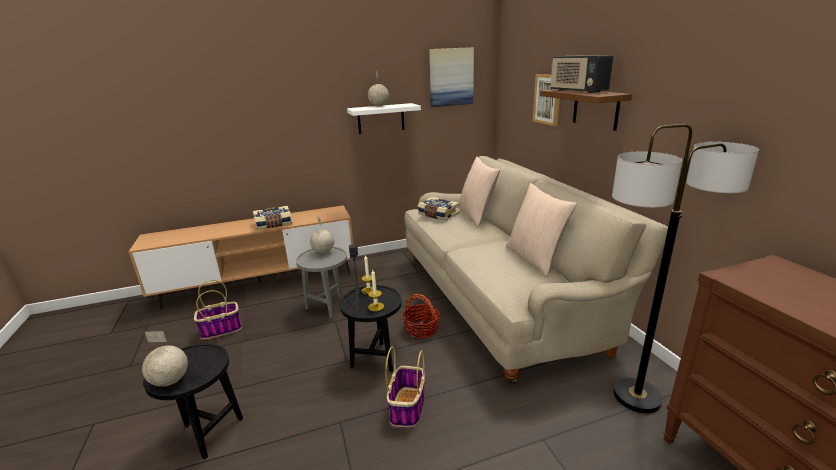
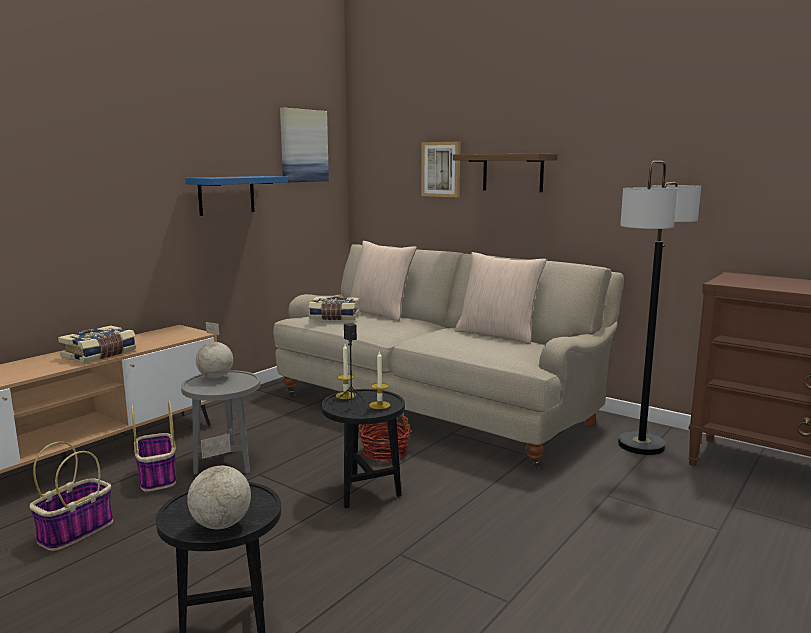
camera: 35 degrees left, 10 degrees down
white shelf [347,103,421,134] -> blue shelf [185,176,288,216]
globe [368,71,389,107] -> none
basket [385,347,425,427] -> basket moved to [131,401,176,492]
radio [550,55,614,93] -> none

